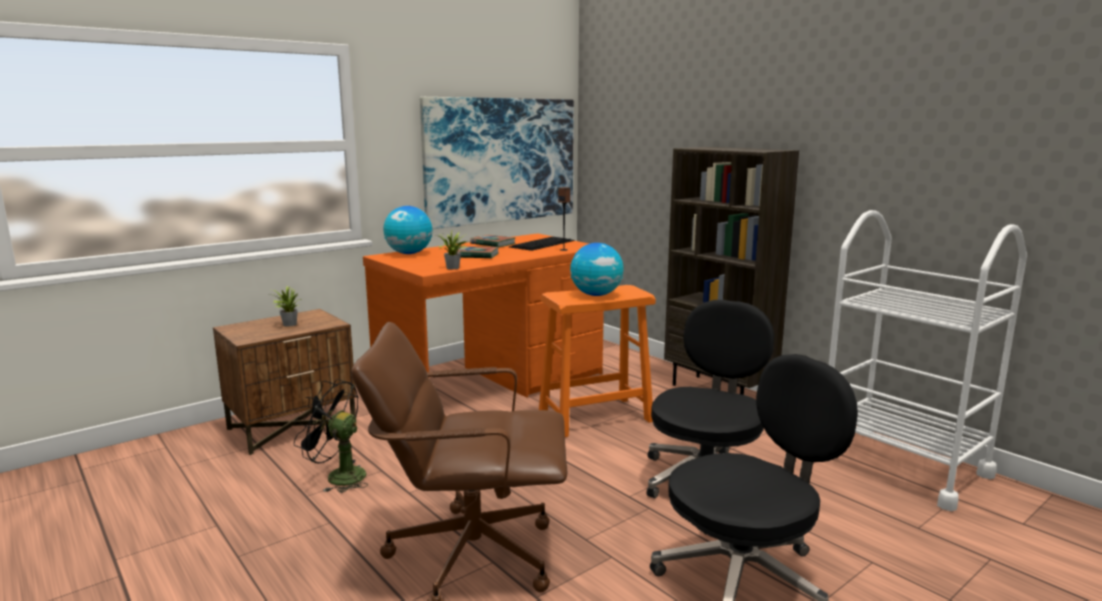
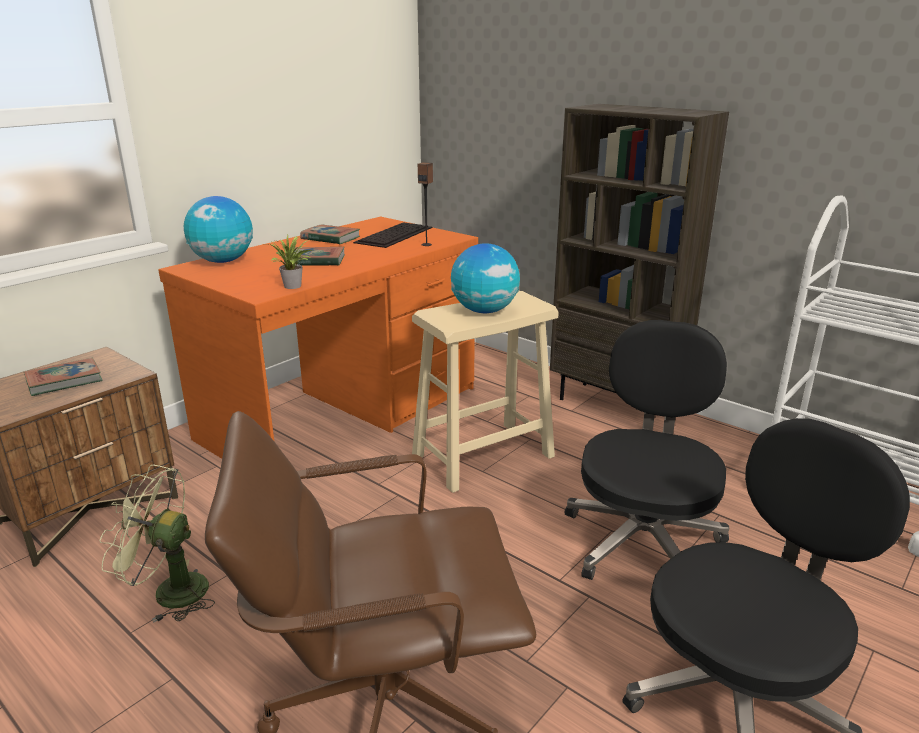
camera: 10 degrees left, 10 degrees up
potted plant [273,286,301,327] -> book [24,358,103,396]
black fan [294,379,368,493] -> green fan [99,464,215,623]
picture [420,97,574,229] -> none
orange stool [539,285,656,437] -> beige stool [412,291,559,493]

